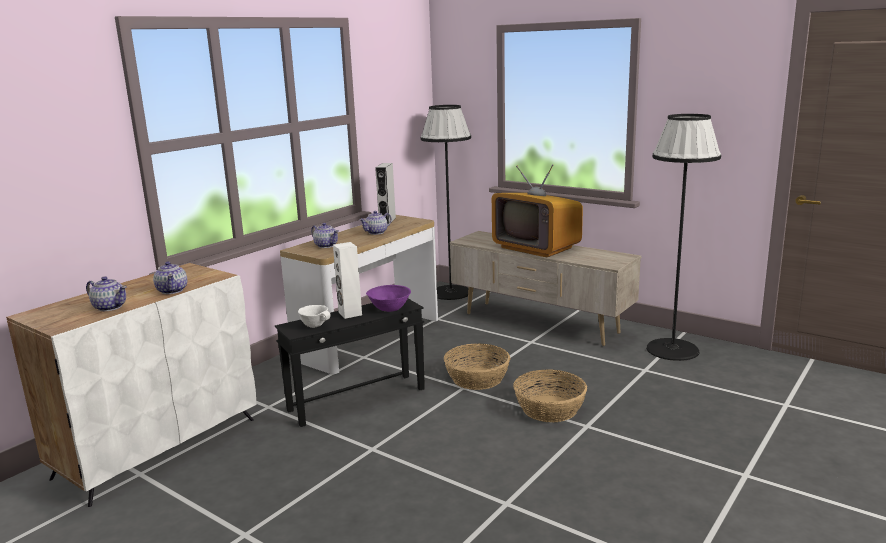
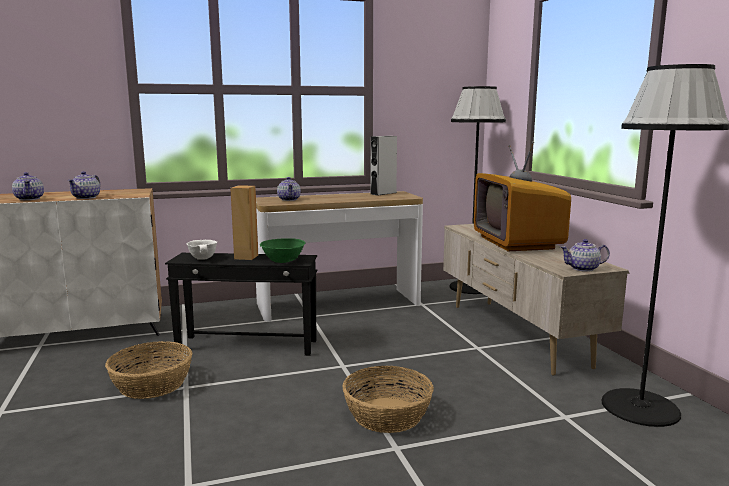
camera: 35 degrees right, 5 degrees down
white speaker [333,242,362,319] -> brown speaker [230,185,258,260]
teapot [359,211,392,235] -> teapot moved to [560,239,610,272]
purple bowl [366,285,411,312] -> green bowl [260,238,306,263]
basket [444,343,510,390] -> basket moved to [105,341,192,399]

